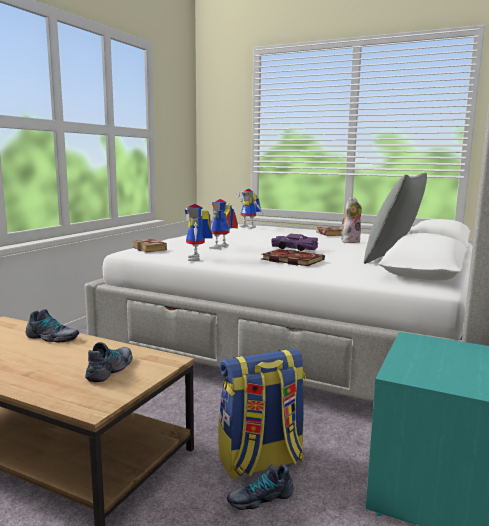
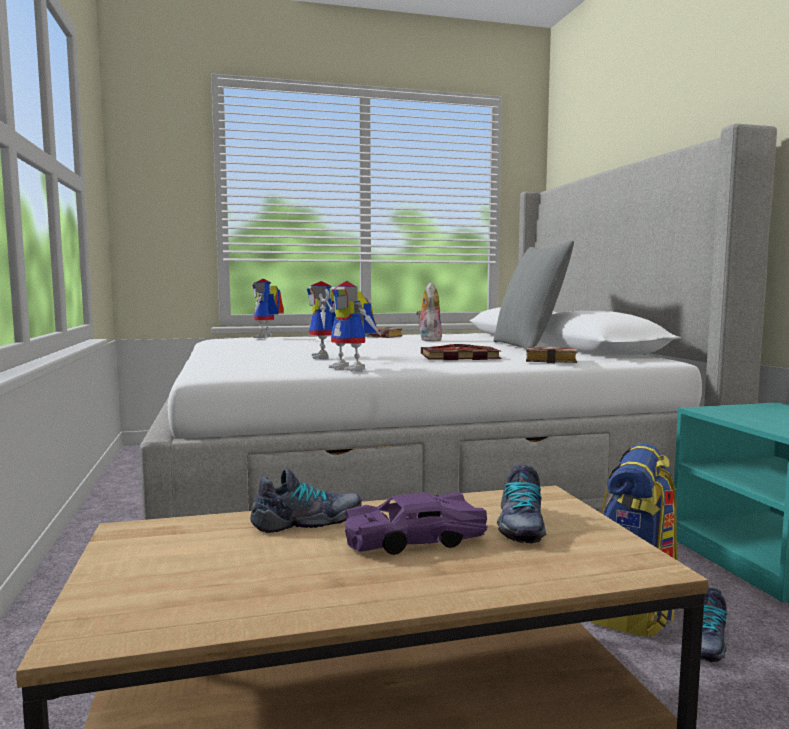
camera: 40 degrees left, 5 degrees down
shoe [85,342,132,382] -> shoe turned 150 degrees counterclockwise [497,465,546,543]
book [133,239,167,253] -> book moved to [526,347,578,363]
toy robot [235,189,263,229] -> toy robot turned 90 degrees clockwise [252,279,284,338]
purple toy car [272,234,318,251] -> purple toy car moved to [345,492,488,555]

